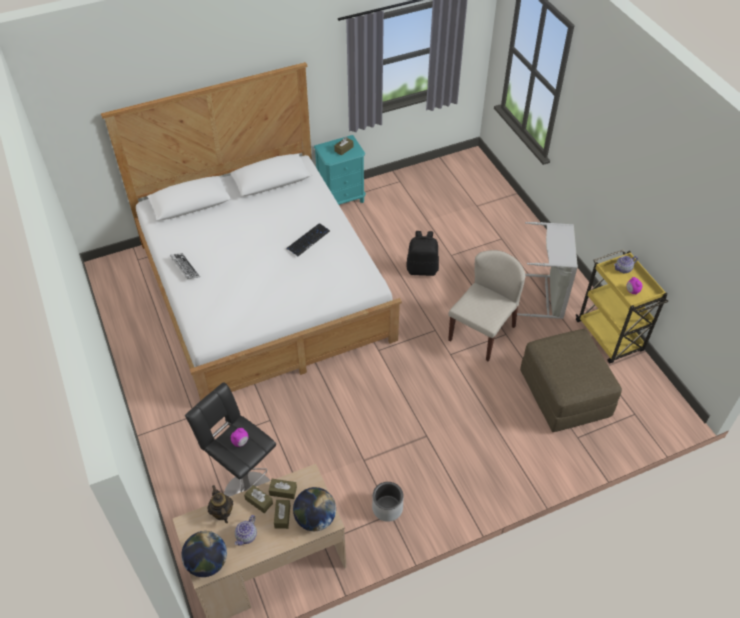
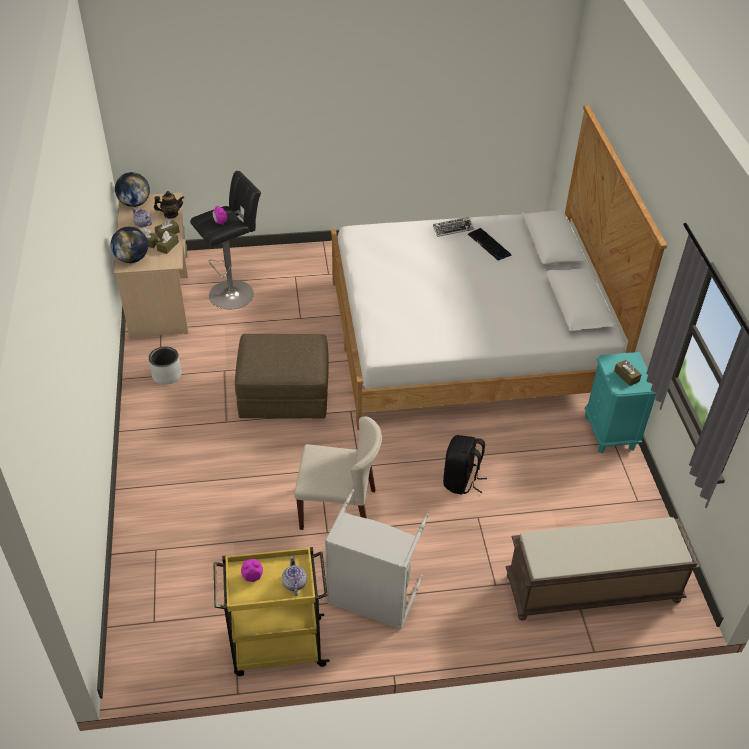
camera: 105 degrees right, 5 degrees down
keyboard [286,223,330,257] -> keyboard moved to [468,228,511,260]
beige chair [448,250,525,361] -> beige chair turned 45 degrees counterclockwise [294,416,382,530]
brown ottoman [520,329,622,432] -> brown ottoman moved to [235,334,329,419]
none -> brown bench [506,517,700,621]

